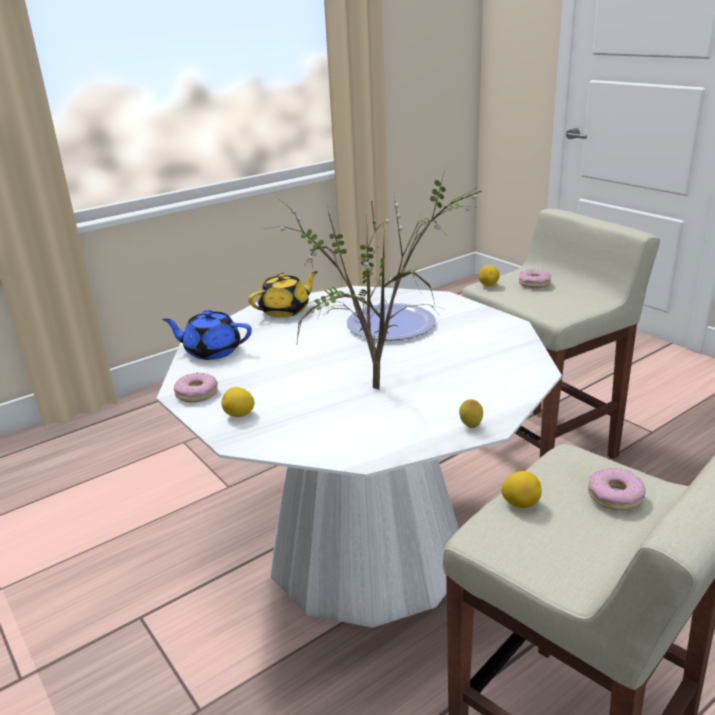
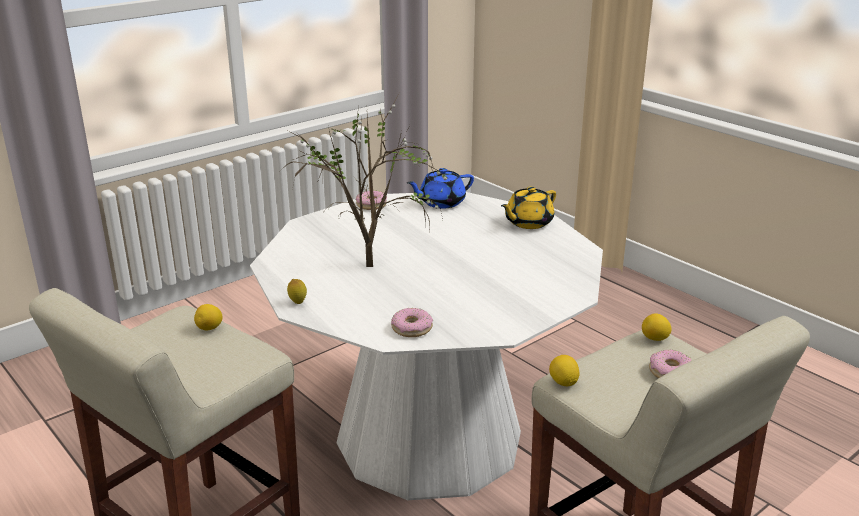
camera: 85 degrees right, 0 degrees up
blue teapot [162,310,252,360] -> blue teapot turned 120 degrees counterclockwise [407,168,474,209]
lemon [221,387,255,417] -> lemon moved to [549,355,579,386]
yellow teapot [248,271,318,318] -> yellow teapot turned 90 degrees clockwise [501,187,556,229]
plate [346,303,436,341] -> none
donut [588,468,646,511] -> donut moved to [391,308,433,337]

